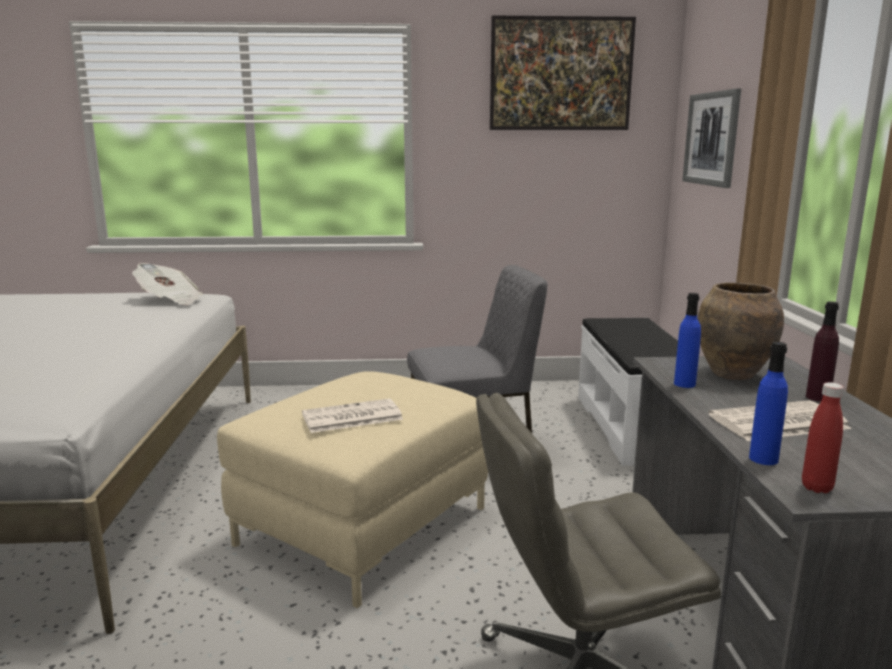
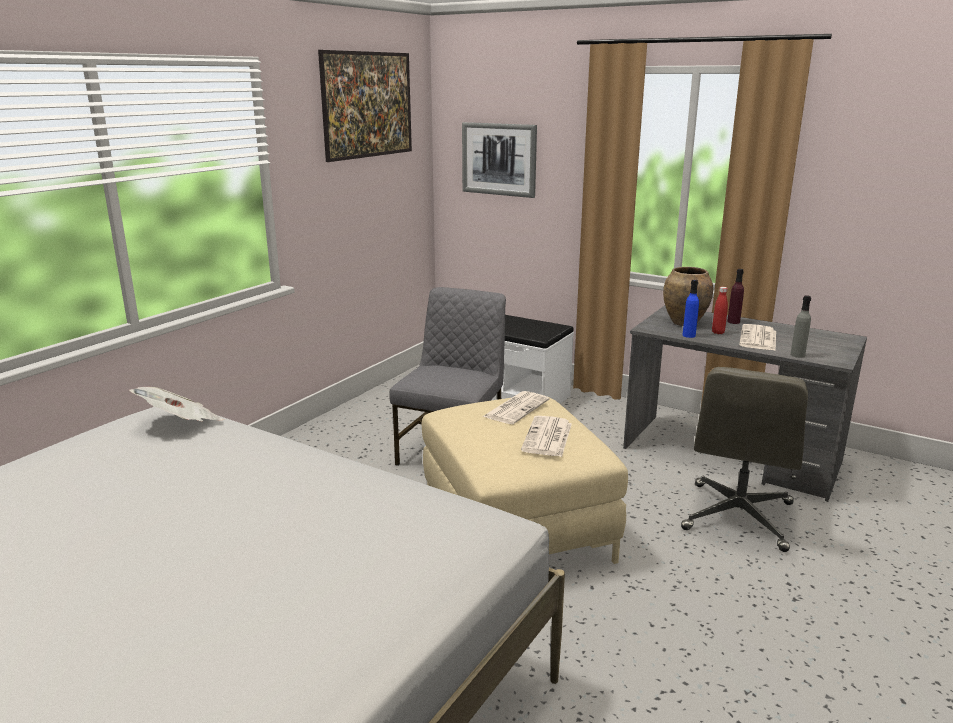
camera: 55 degrees left, 5 degrees up
blue bottle [749,342,788,465] -> grey bottle [790,295,811,358]
red bottle [802,382,843,493] -> red bottle moved to [712,287,728,334]
none -> newspaper [483,391,549,424]

